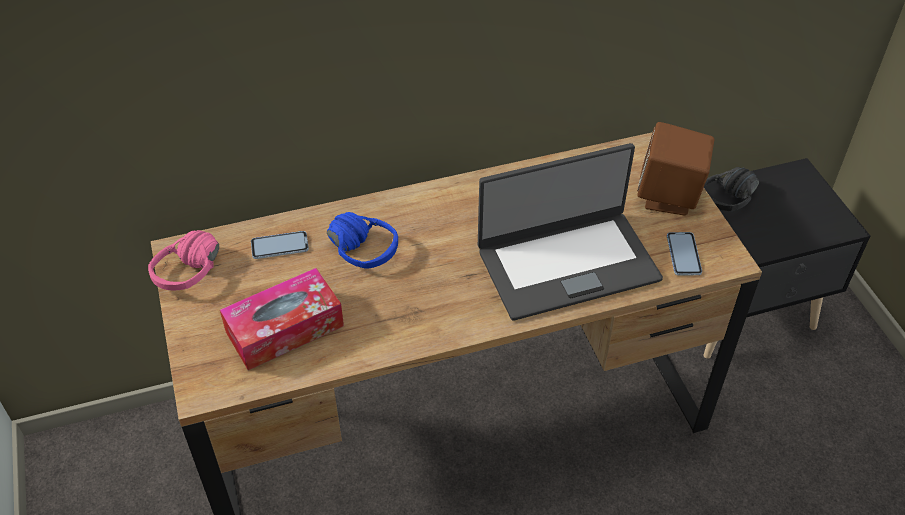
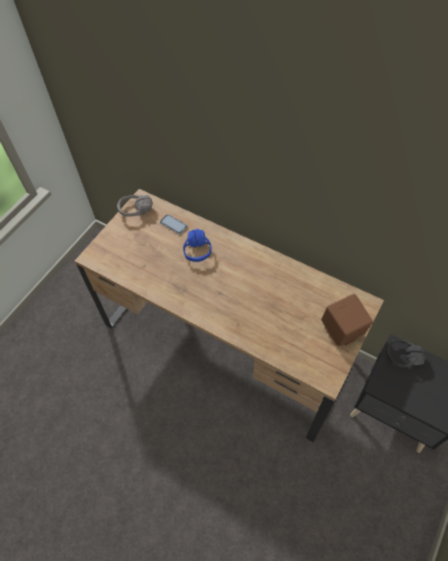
camera: 50 degrees right, 10 degrees up
pink headphones [148,230,219,290] -> grey headphones [117,195,153,217]
tissue box [220,268,344,370] -> none
laptop [478,143,663,321] -> none
phone [667,232,702,275] -> none

